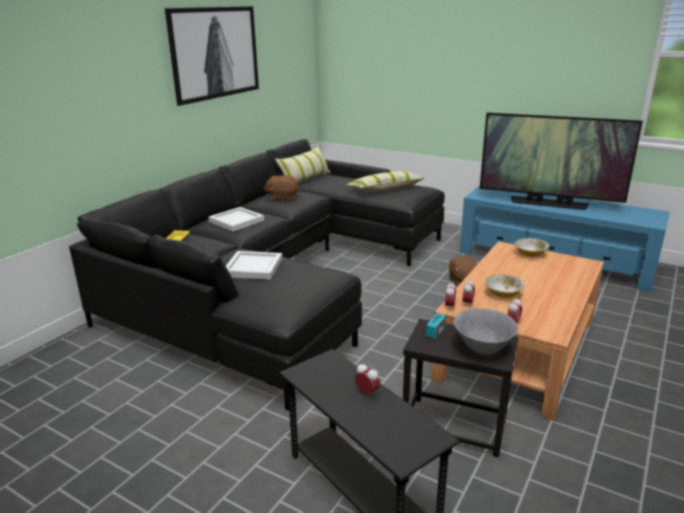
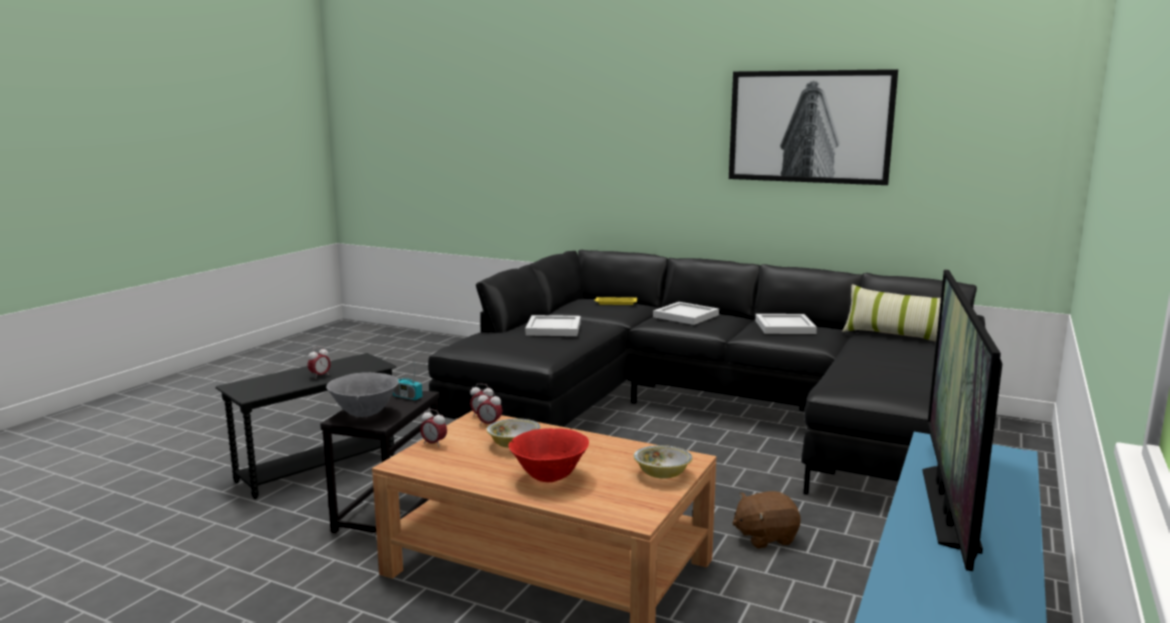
camera: 85 degrees right, 10 degrees down
brown plush toy [264,175,299,202] -> white tray [755,314,817,334]
pillow [346,171,425,192] -> none
none -> red bowl [508,428,589,483]

